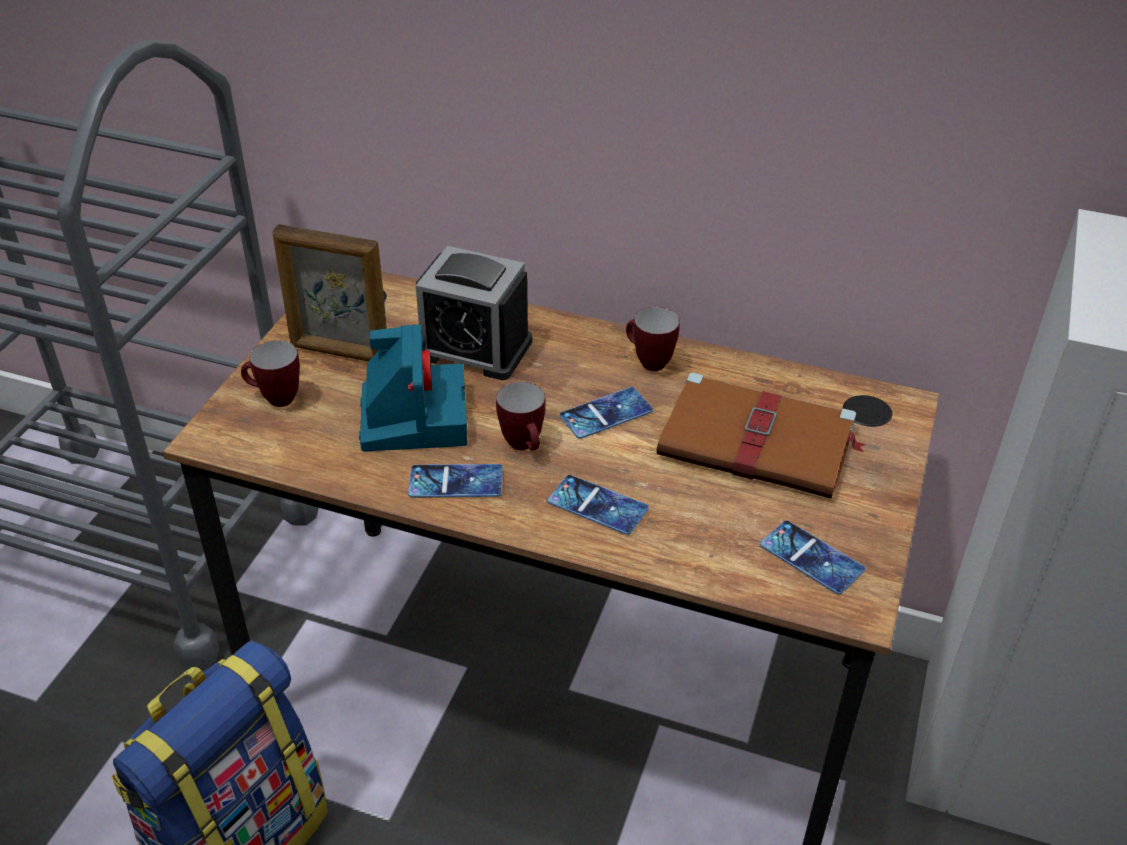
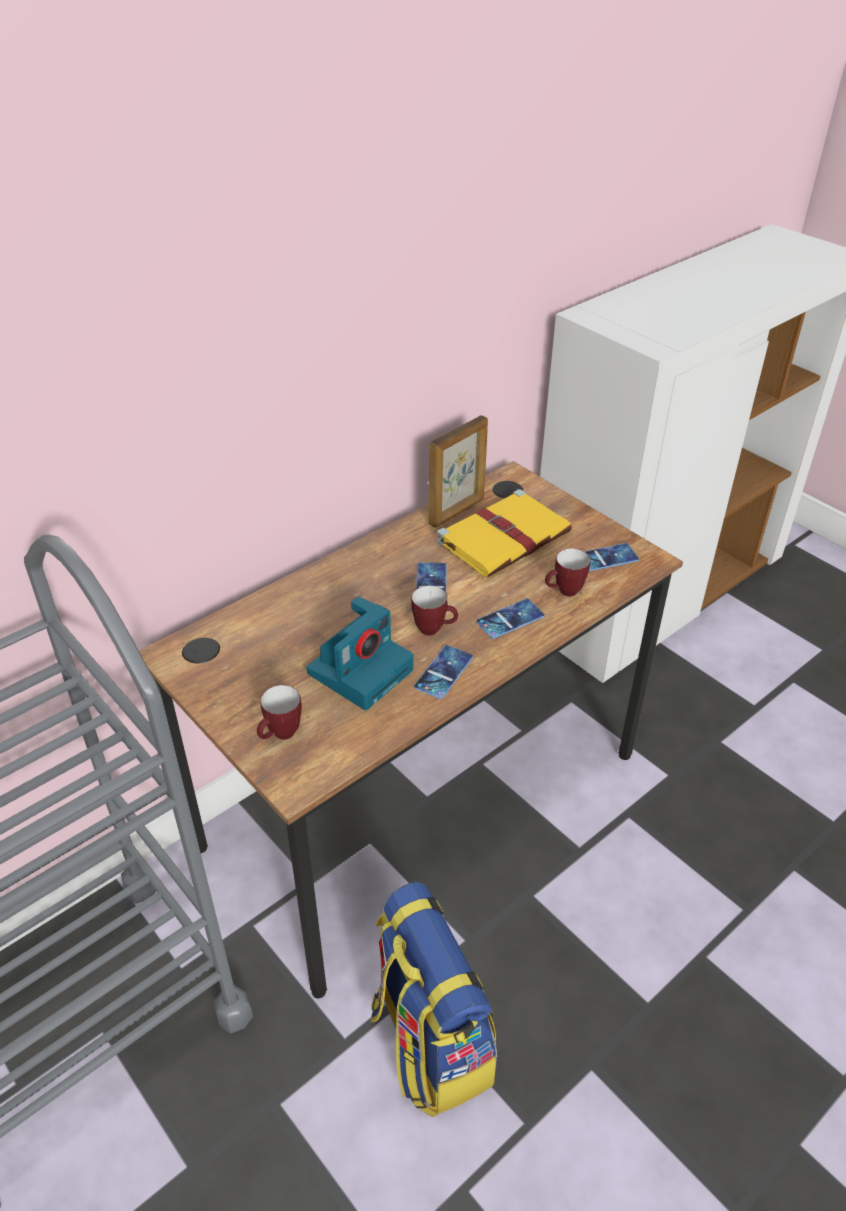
camera: 60 degrees left, 0 degrees up
picture frame [272,224,387,361] -> picture frame moved to [428,415,488,528]
camera [359,324,468,452] -> camera turned 105 degrees clockwise [306,596,413,710]
alarm clock [416,246,532,380] -> none
mug [626,307,680,371] -> mug moved to [545,548,590,596]
brown book [657,372,866,499] -> yellow book [437,489,572,577]

